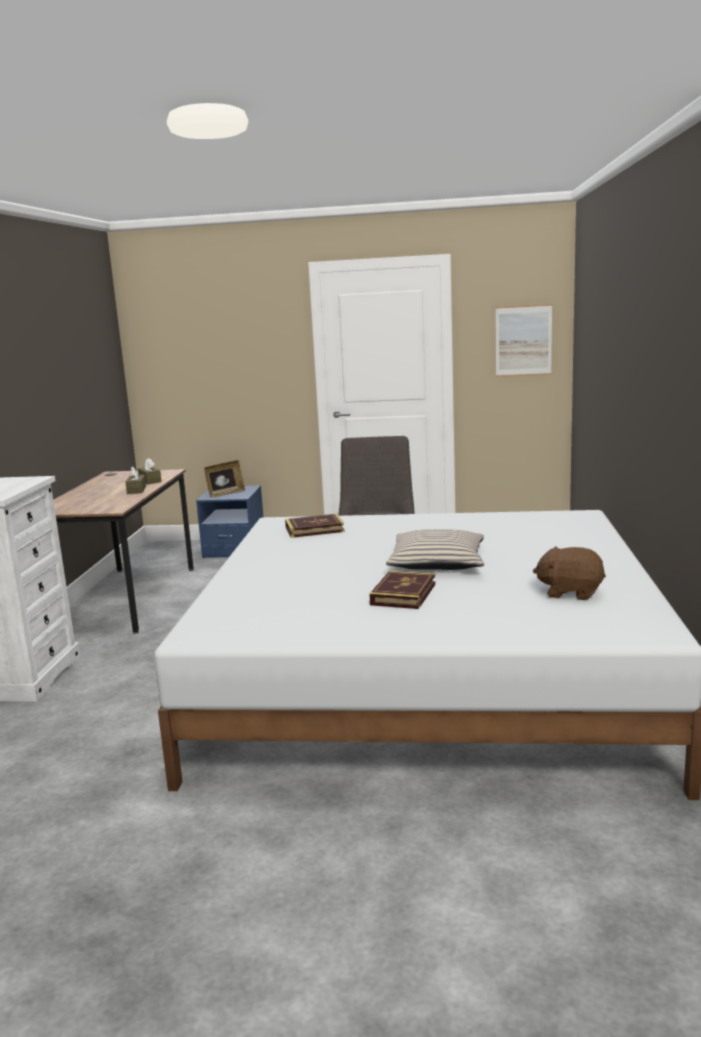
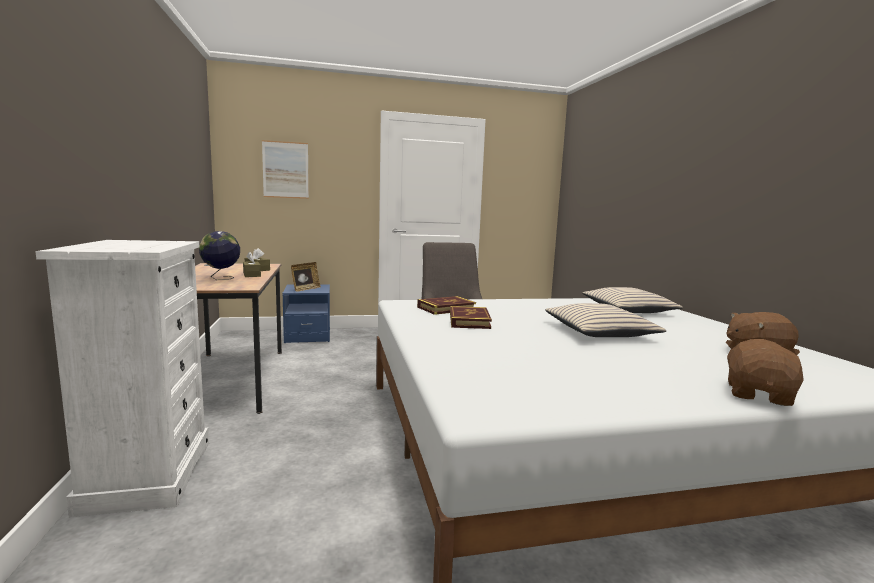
camera: 20 degrees left, 5 degrees down
book [369,571,436,609] -> book moved to [450,306,492,329]
picture [496,304,552,377] -> picture moved to [262,140,309,199]
none -> globe [199,231,240,280]
none -> beige pillow [582,287,683,313]
none -> brown plush toy [726,339,804,406]

